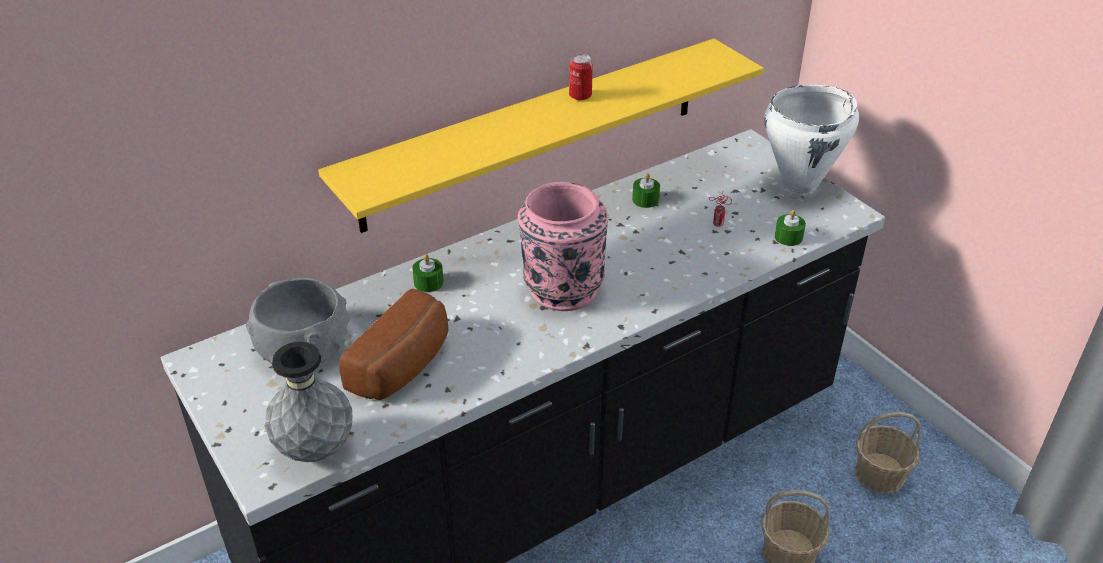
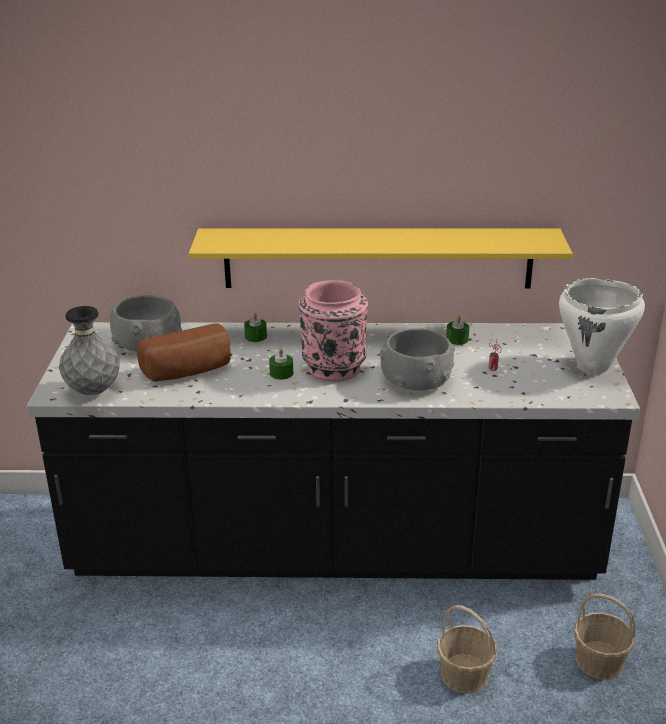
camera: 35 degrees right, 10 degrees down
can [569,54,593,100] -> none
green candle [775,210,806,246] -> green candle moved to [269,349,293,380]
none -> grey bowl [380,328,455,390]

